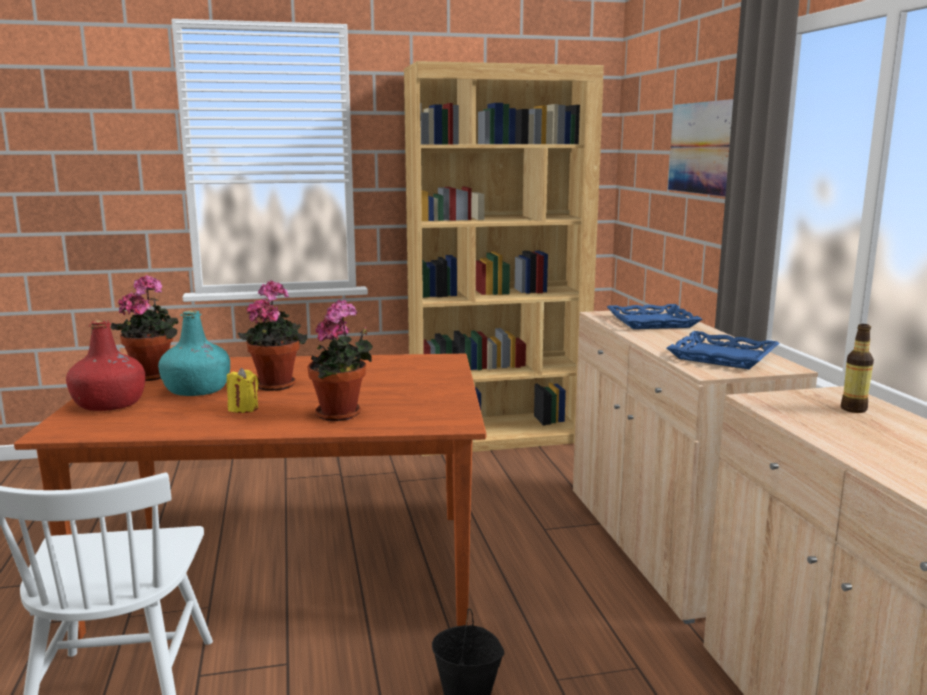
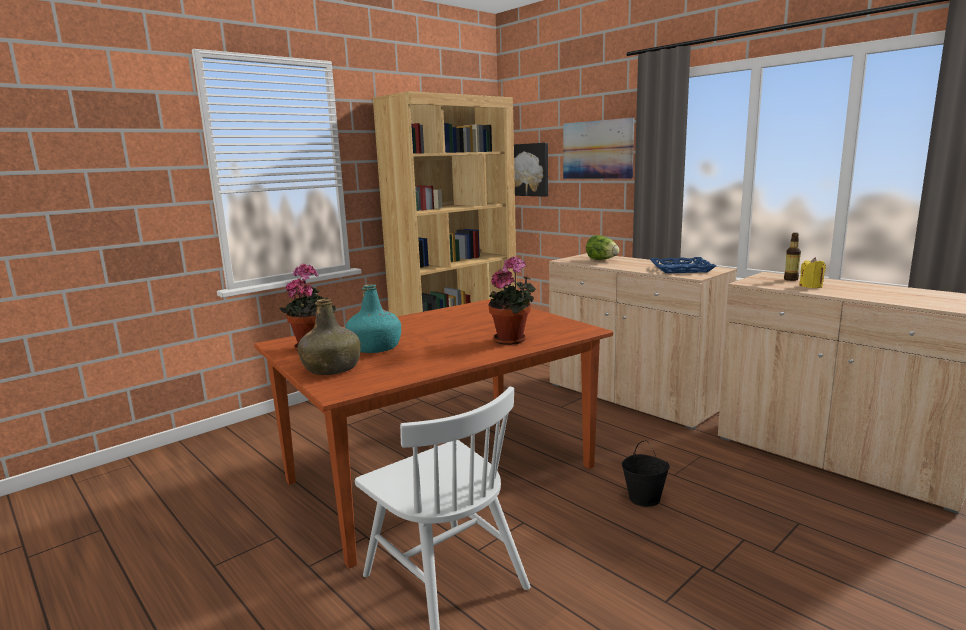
camera: 30 degrees left, 0 degrees up
red bottle [66,320,145,411] -> green bottle [298,299,361,375]
yellow candle [227,368,259,413] -> yellow candle moved to [799,257,826,288]
potted plant [238,280,308,391] -> none
blue tray [607,304,703,329] -> lettuce [586,235,619,260]
none -> picture [514,143,548,197]

